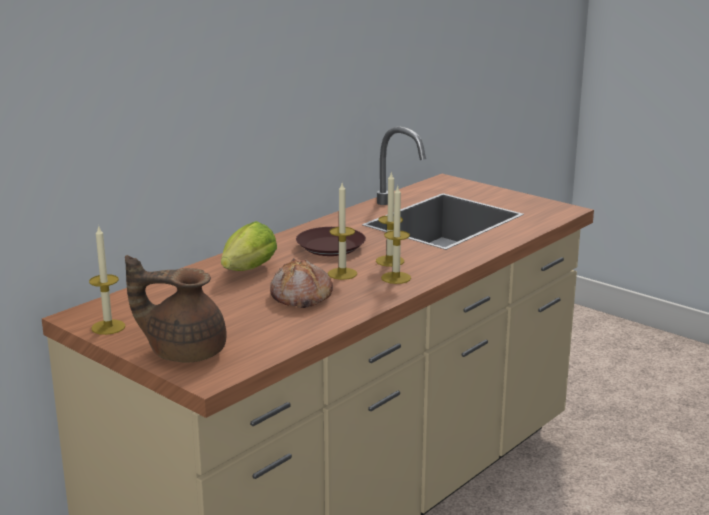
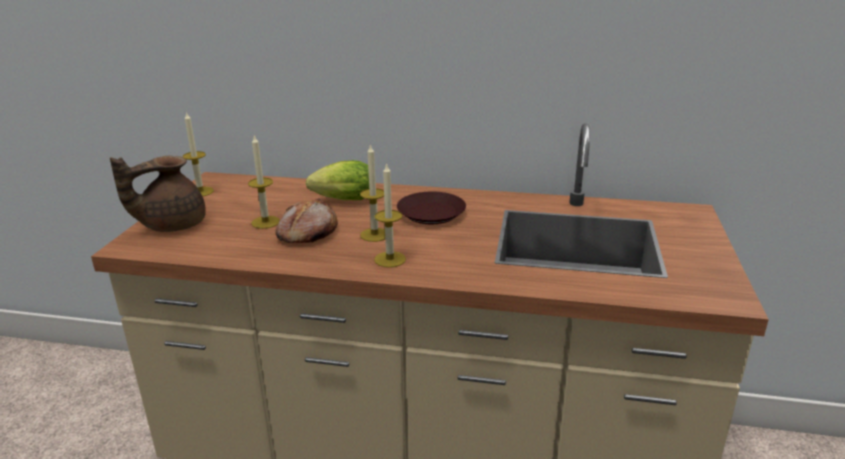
camera: 60 degrees right, 5 degrees up
brown teapot [125,255,226,363] -> brown teapot turned 105 degrees counterclockwise [110,156,206,232]
candle [376,173,404,267] -> candle moved to [248,135,280,229]

